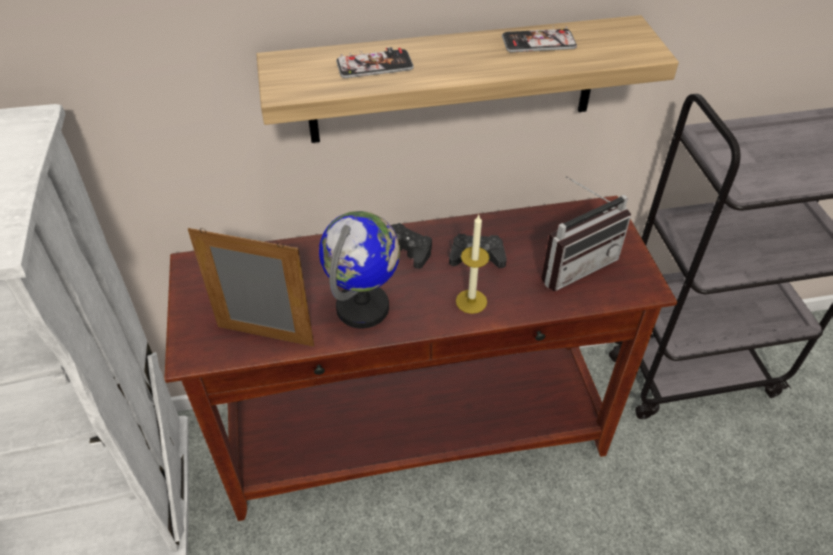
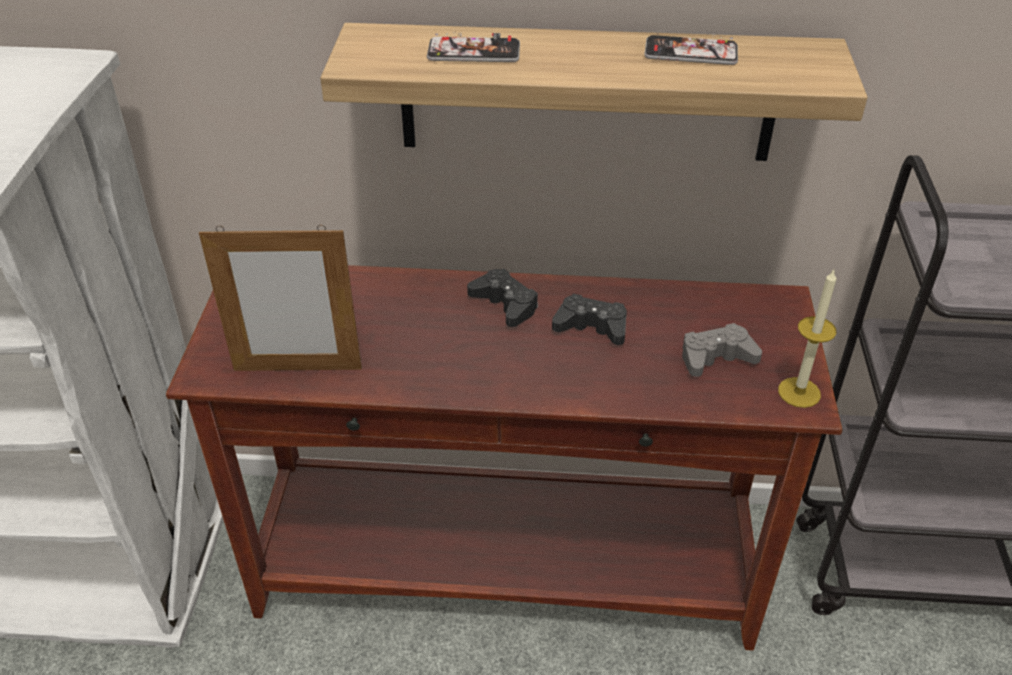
camera: 15 degrees right, 5 degrees down
picture frame [188,228,314,347] -> picture frame turned 150 degrees clockwise [199,225,362,371]
globe [319,211,400,328] -> none
candle [456,214,490,314] -> candle moved to [778,270,837,408]
radio [541,176,631,291] -> grey game controller [682,323,762,377]

